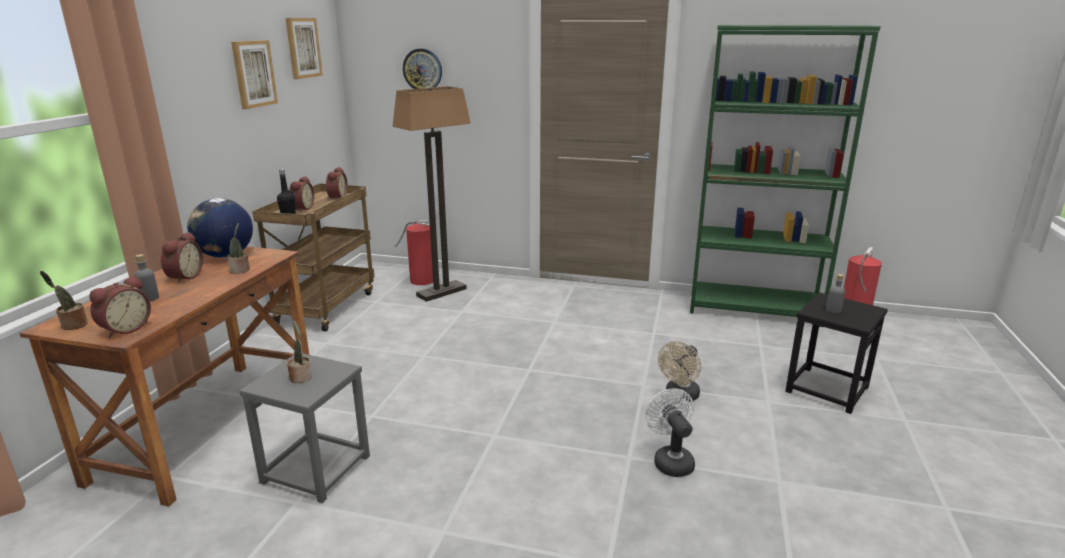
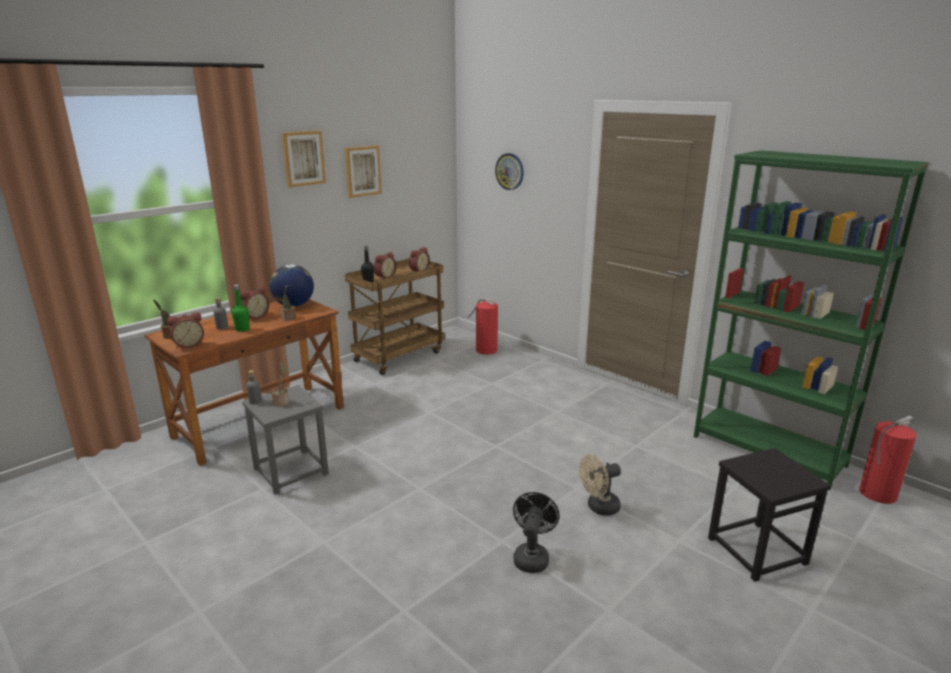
camera: 30 degrees right, 0 degrees up
picture [285,18,323,79] -> picture moved to [281,131,326,187]
floor lamp [392,86,471,302] -> none
white fan [645,388,695,477] -> black fan [513,492,559,573]
grey bottle [826,274,845,313] -> grey bottle moved to [246,370,262,405]
none -> green bottle [231,285,250,332]

